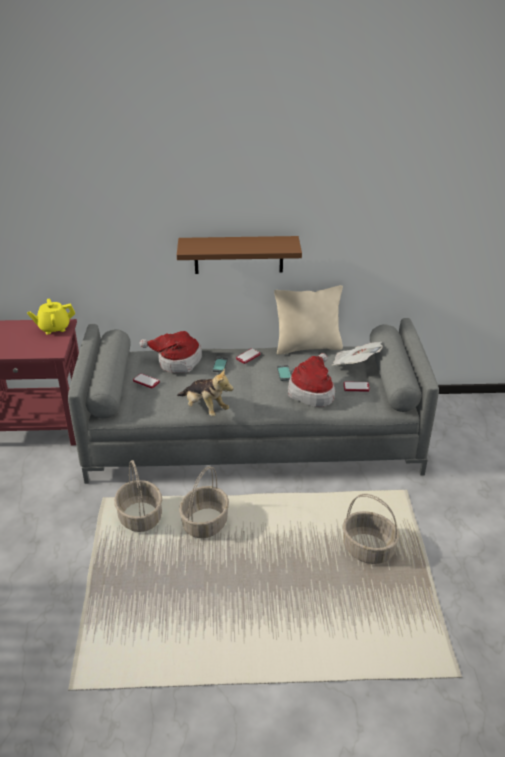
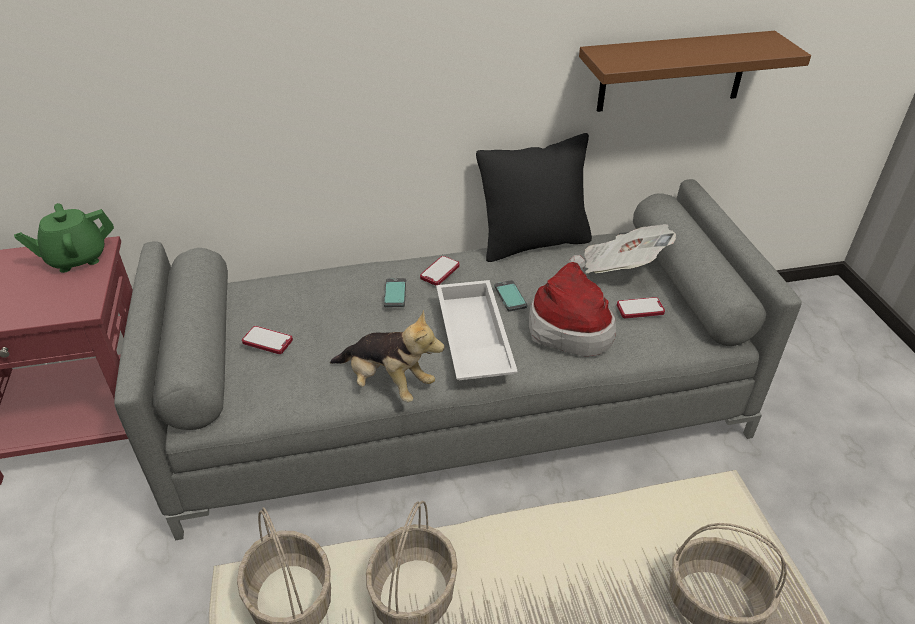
camera: 10 degrees left, 5 degrees up
yellow teapot [27,299,75,334] -> green teapot [14,203,114,273]
hat [140,331,202,373] -> none
brown shelf [177,236,302,274] -> brown shelf moved to [579,31,811,112]
beige pillow [274,285,343,355] -> black pillow [476,133,592,262]
none -> white tray [436,280,518,380]

